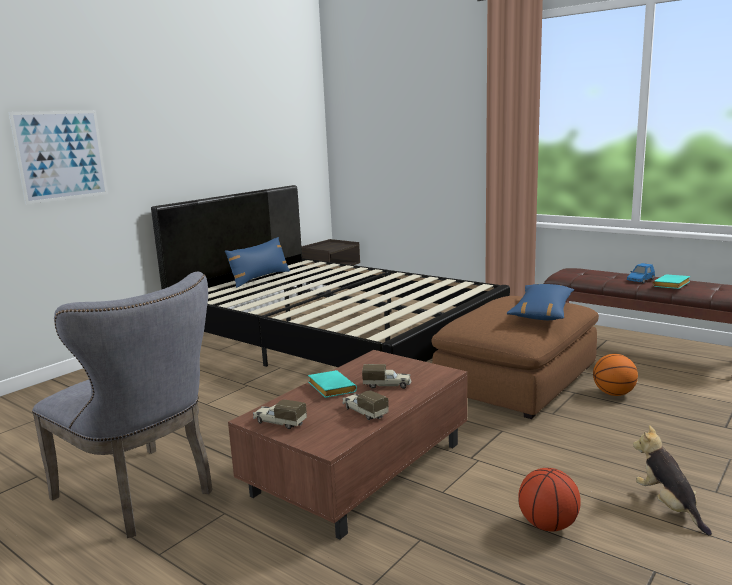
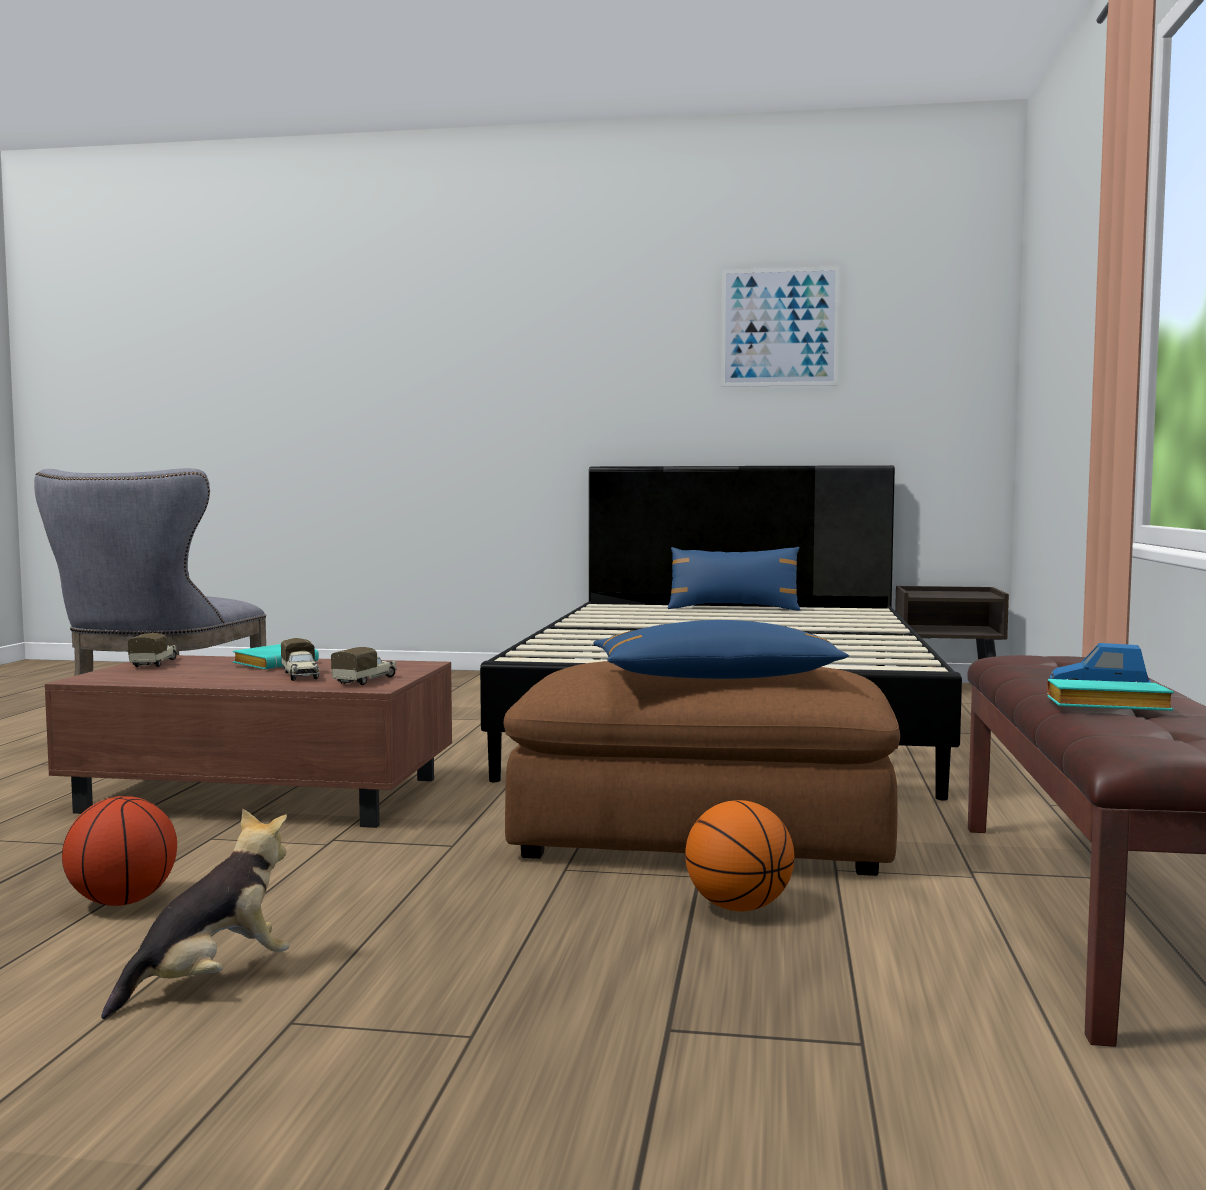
camera: 60 degrees right, 10 degrees down
picture [8,110,108,204] -> picture moved to [721,266,840,387]
toy truck [342,390,389,420] -> toy truck moved to [331,647,397,685]

